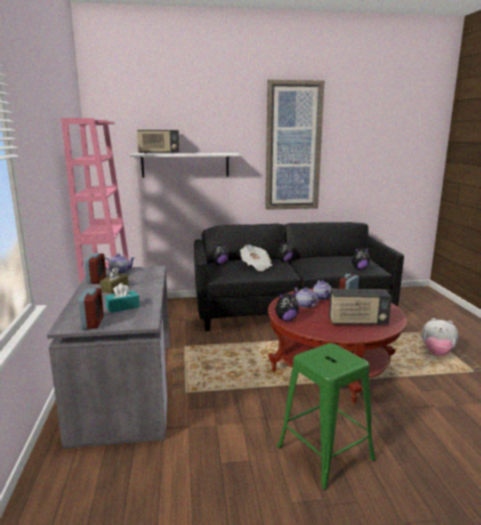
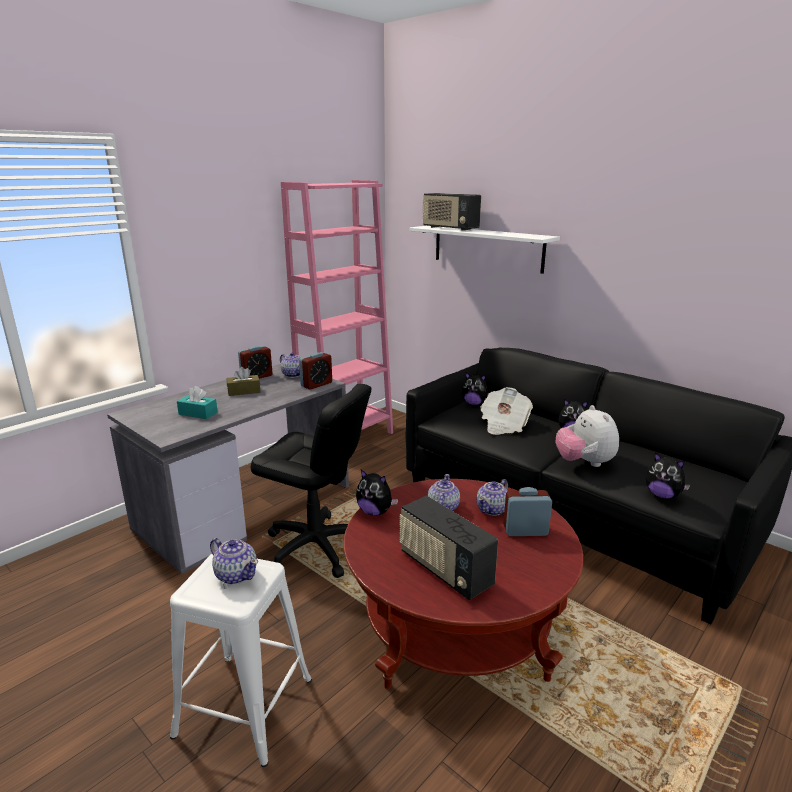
camera: 50 degrees right, 5 degrees up
alarm clock [78,288,104,329] -> alarm clock moved to [299,352,332,390]
picture [265,80,325,210] -> none
green stool [277,343,375,490] -> white stool [170,554,312,767]
plush toy [422,318,459,356] -> plush toy moved to [556,405,619,467]
none -> teapot [210,538,258,584]
none -> black office chair [251,384,371,578]

